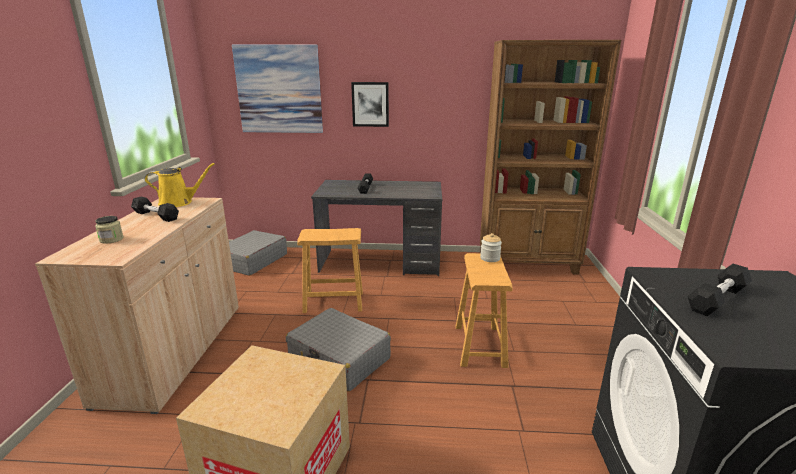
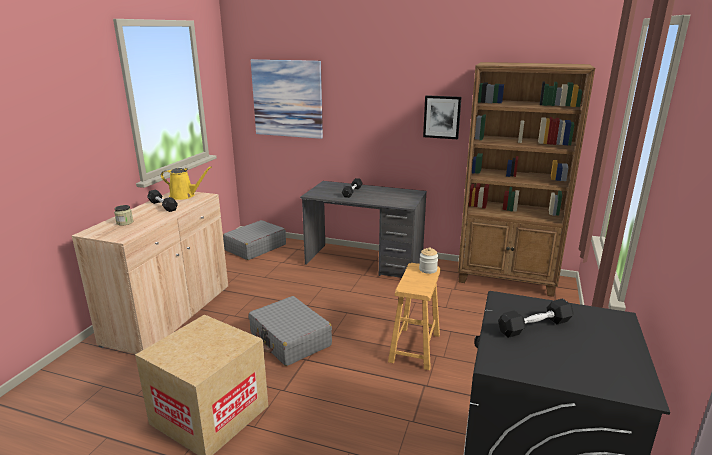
camera: 15 degrees right, 0 degrees up
brown stool [297,228,363,313] -> none
picture [351,82,389,127] -> picture moved to [423,95,461,139]

